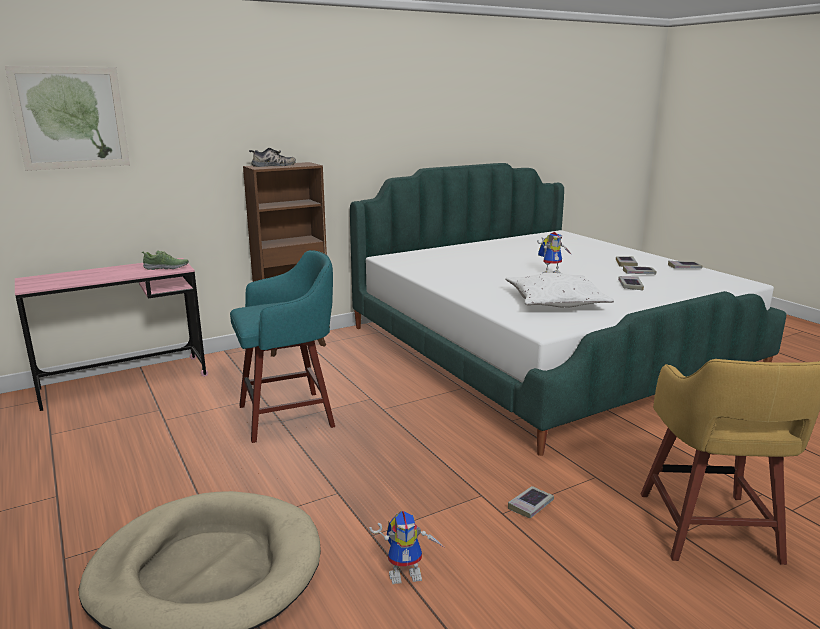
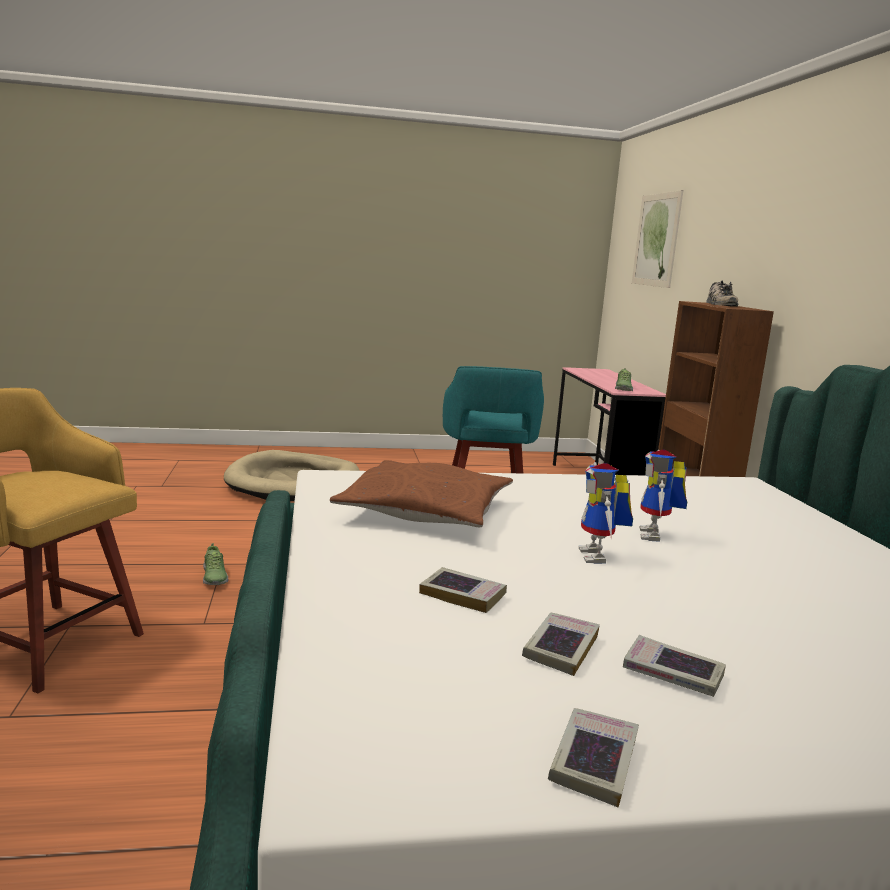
camera: 110 degrees right, 5 degrees down
toy robot [369,511,444,584] -> toy robot moved to [640,449,687,542]
white pillow [505,273,614,308] -> brown pillow [330,460,513,527]
book [508,486,554,518] -> shoe [203,543,228,585]

